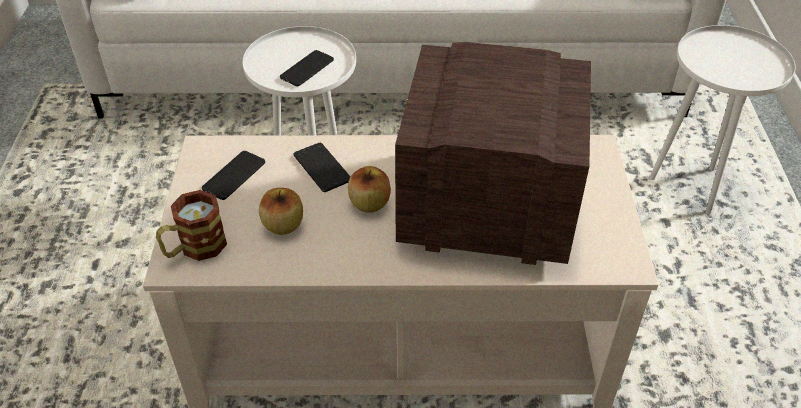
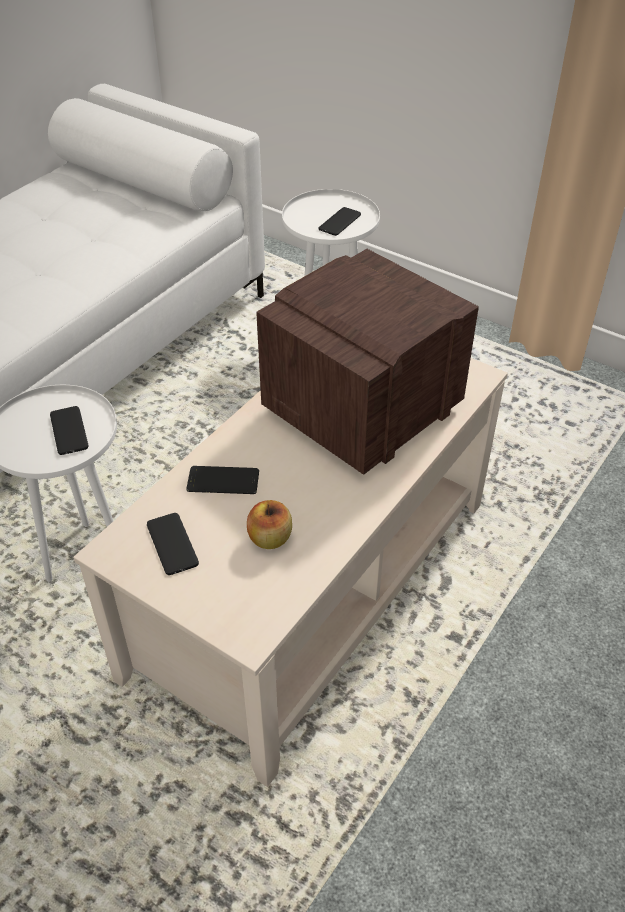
camera: 55 degrees left, 0 degrees up
mug [156,190,227,261] -> none
apple [348,166,391,213] -> none
none -> phone [319,207,361,236]

